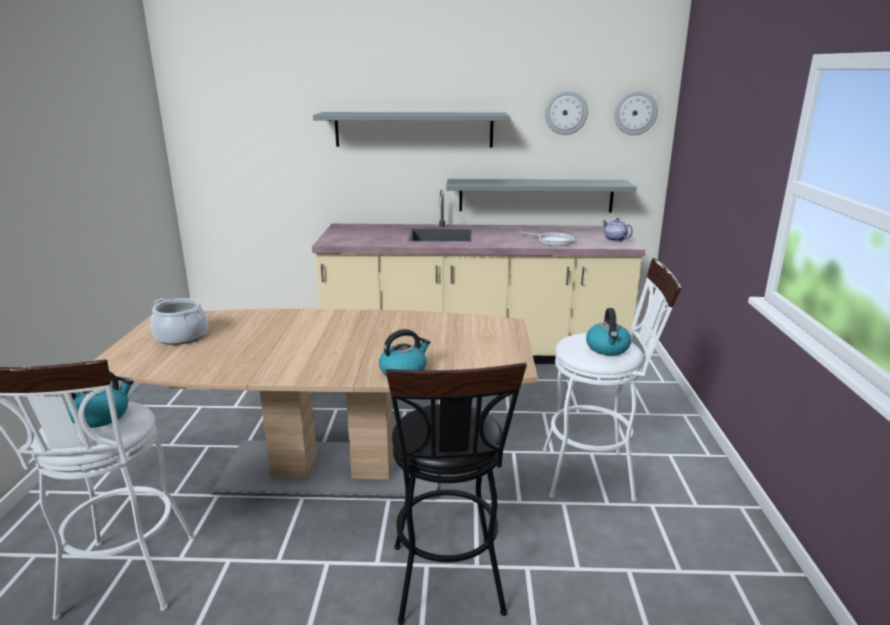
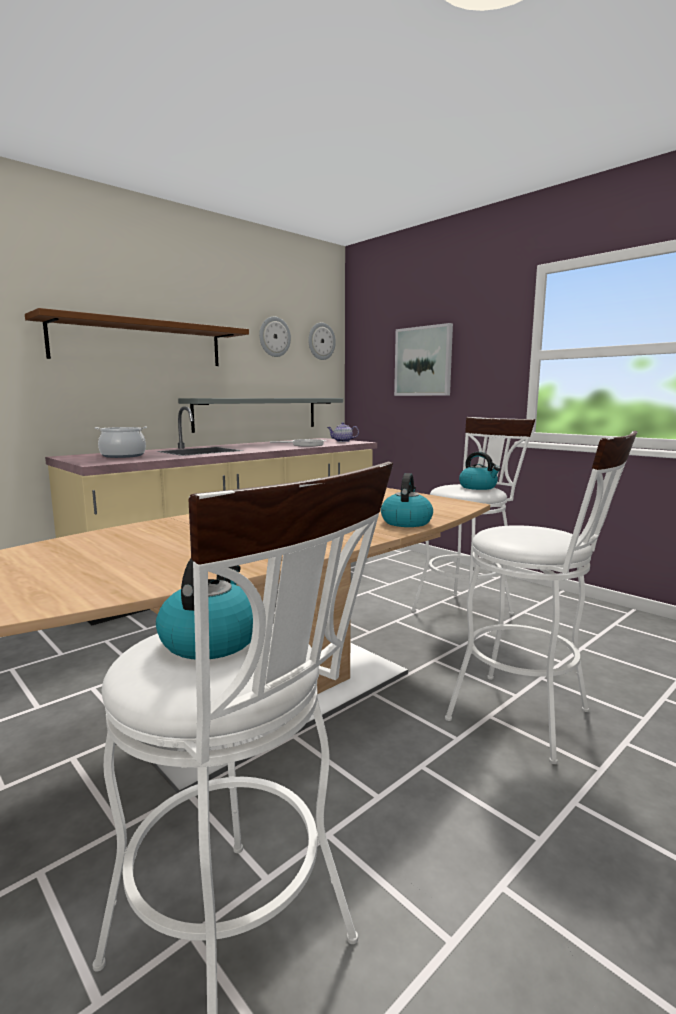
camera: 45 degrees left, 10 degrees down
cooking pot [150,298,208,345] -> cooking pot moved to [94,427,147,458]
grey shelf [313,112,509,147] -> brown shelf [25,308,249,366]
black stool [386,363,527,625] -> white stool [445,431,638,764]
none -> picture [394,323,453,396]

